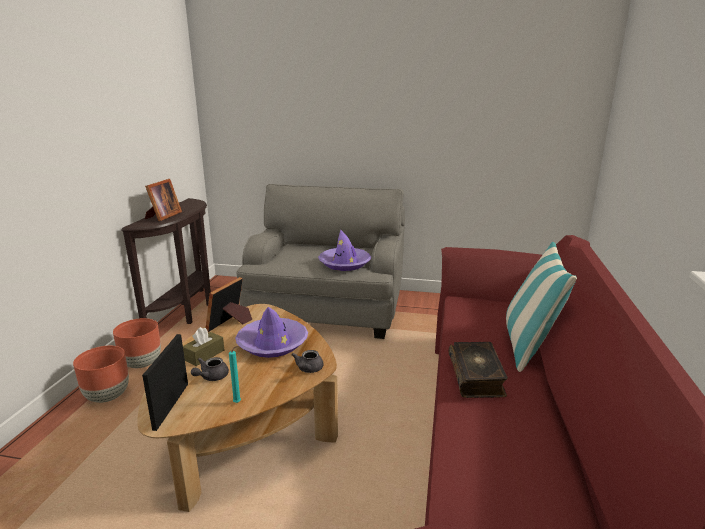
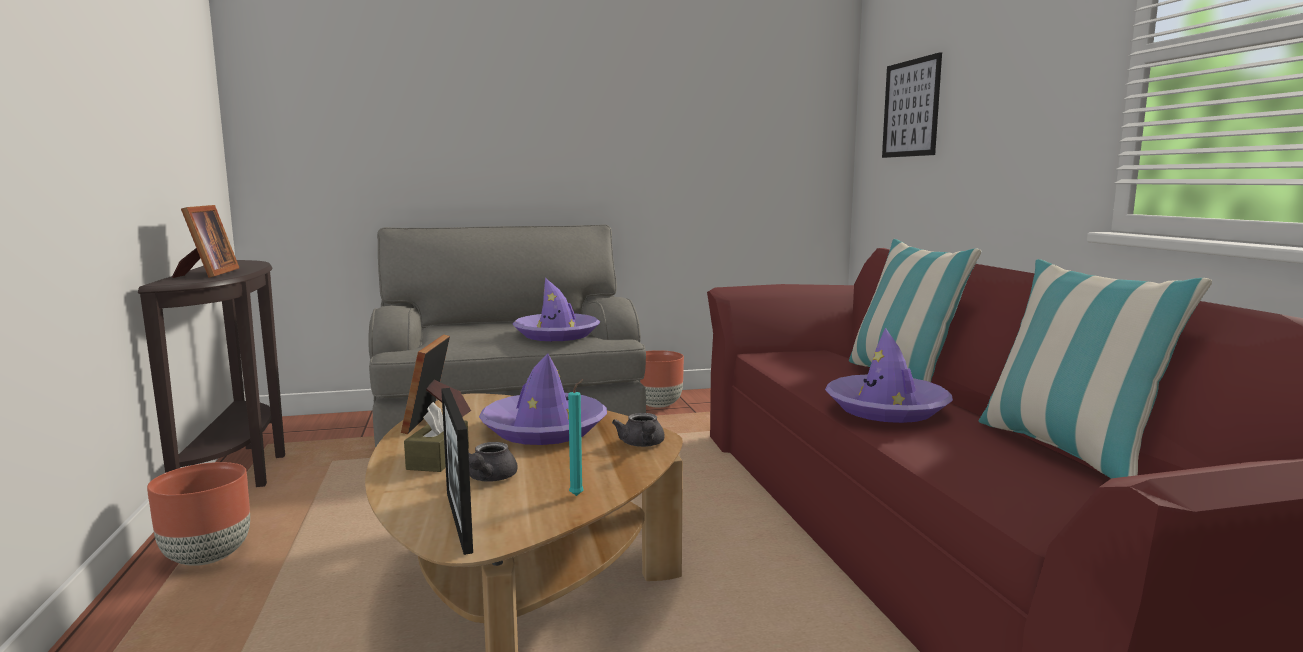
camera: 25 degrees left, 10 degrees down
brown planter [73,346,129,403] -> brown planter moved to [640,350,684,408]
book [448,342,508,398] -> purple hat [825,328,953,423]
none -> picture [882,52,942,158]
none -> pillow [979,259,1212,479]

